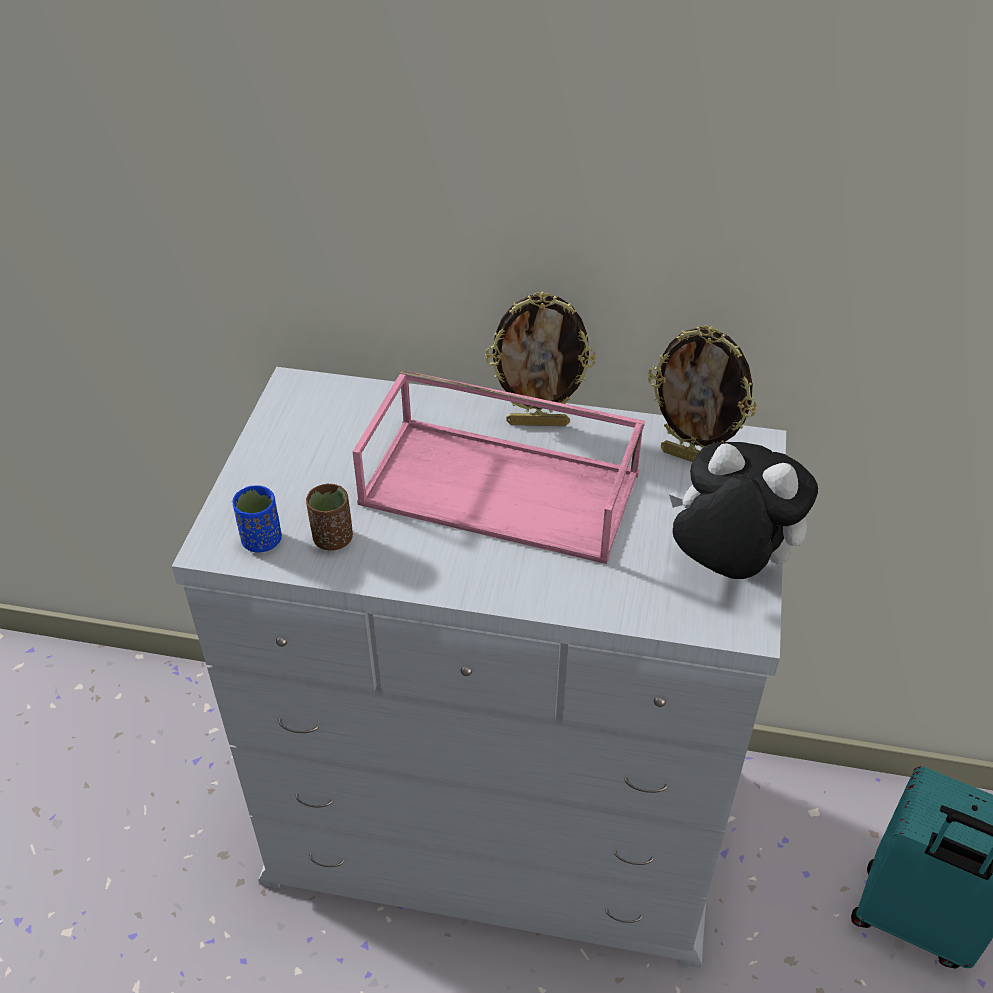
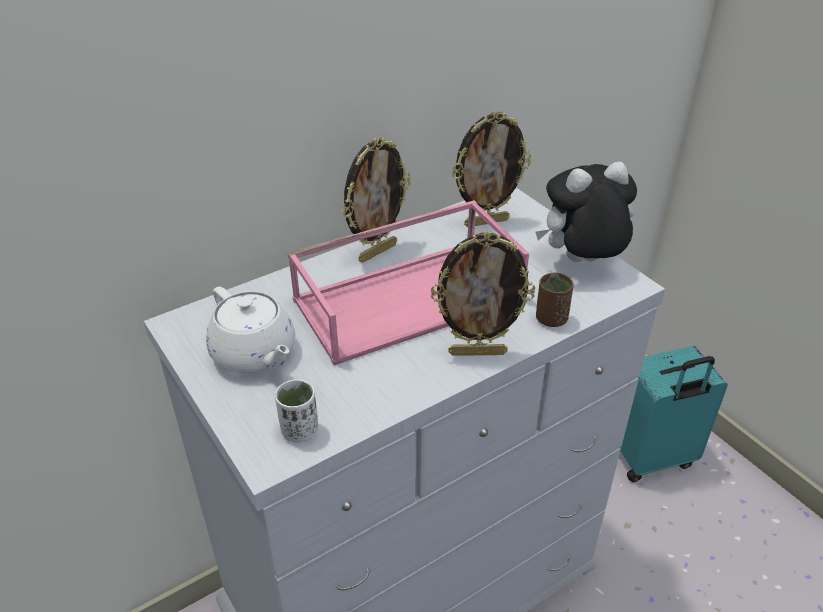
camera: 45 degrees left, 5 degrees down
blue cup [232,485,282,552] -> white cup [275,379,319,443]
brown cup [306,484,353,550] -> brown cup moved to [536,272,573,327]
none -> white teapot [206,287,295,374]
none -> picture frame [430,231,535,356]

